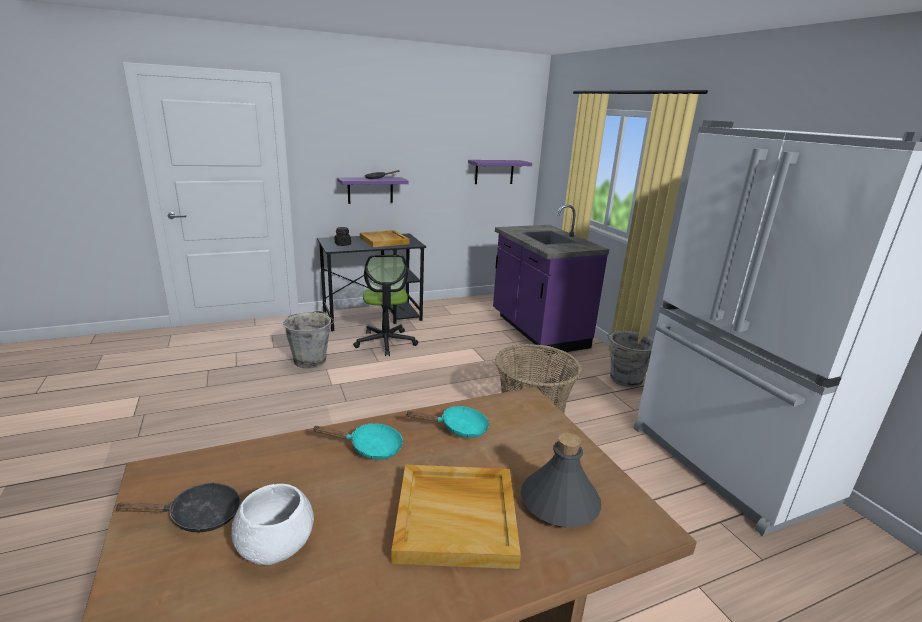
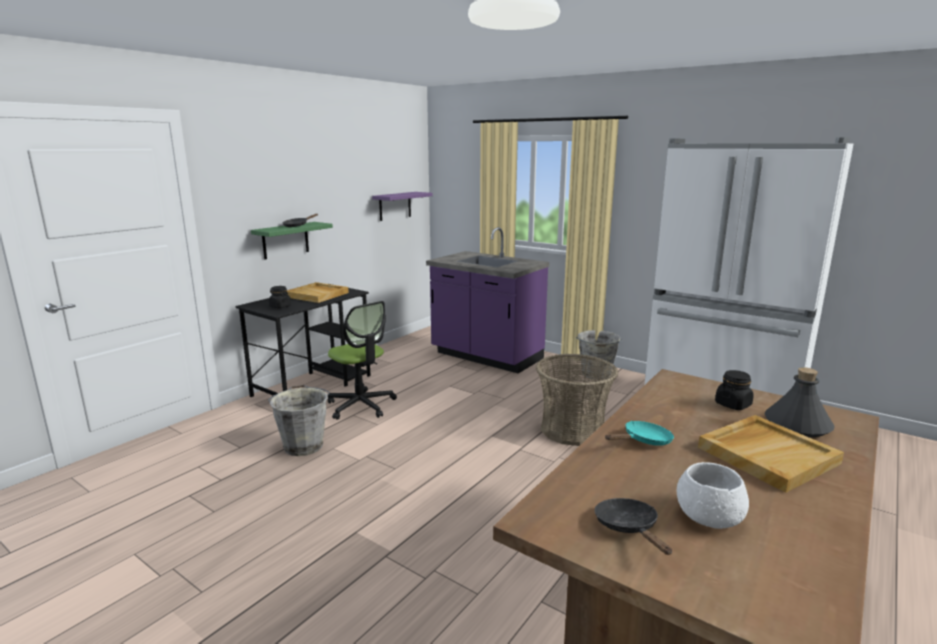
camera: 30 degrees left, 5 degrees down
black frying pan [114,482,241,533] -> black frying pan turned 60 degrees counterclockwise [595,498,672,555]
purple shelf [337,177,409,204] -> green shelf [251,222,333,260]
turquoise frying pan [406,406,489,438] -> none
none -> black jar [715,370,754,410]

